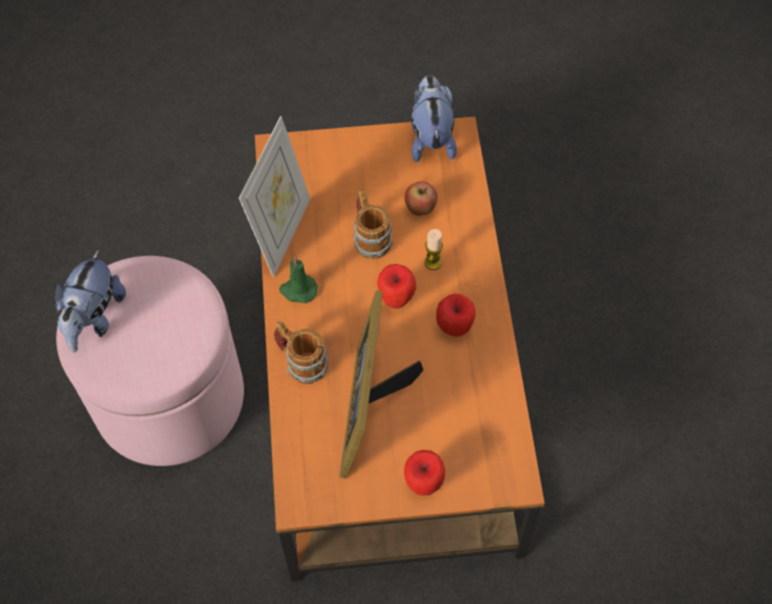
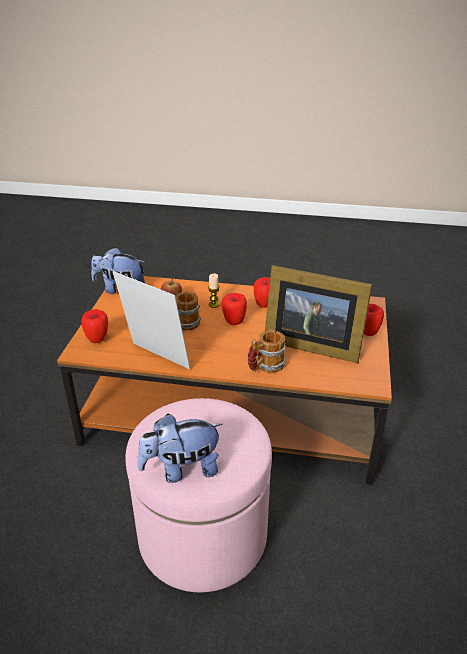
camera: 75 degrees left, 25 degrees down
plush toy [55,250,126,352] -> plush toy turned 135 degrees clockwise [137,414,223,483]
green candle [279,257,318,303] -> none
none -> apple [81,309,108,343]

